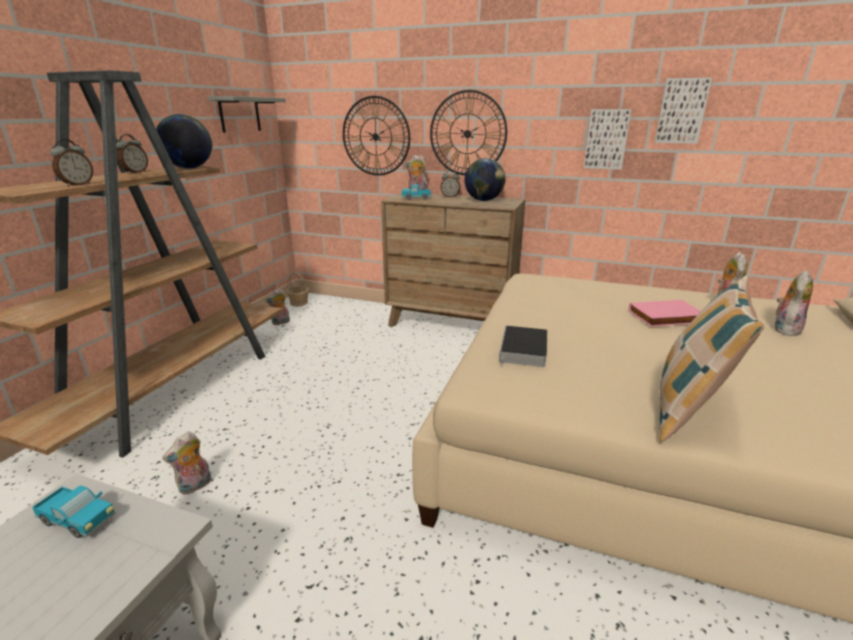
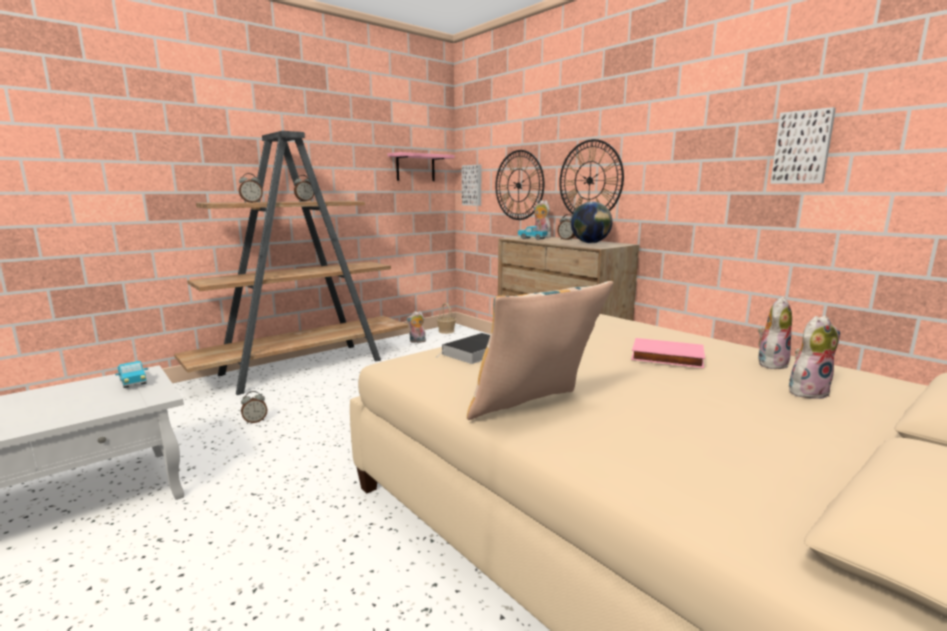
camera: 30 degrees right, 10 degrees down
globe [156,114,212,169] -> none
plush toy [163,431,211,495] -> alarm clock [241,391,267,424]
grey shelf [208,96,286,133] -> pink shelf [388,152,455,181]
picture [584,109,631,170] -> picture moved to [462,164,481,206]

